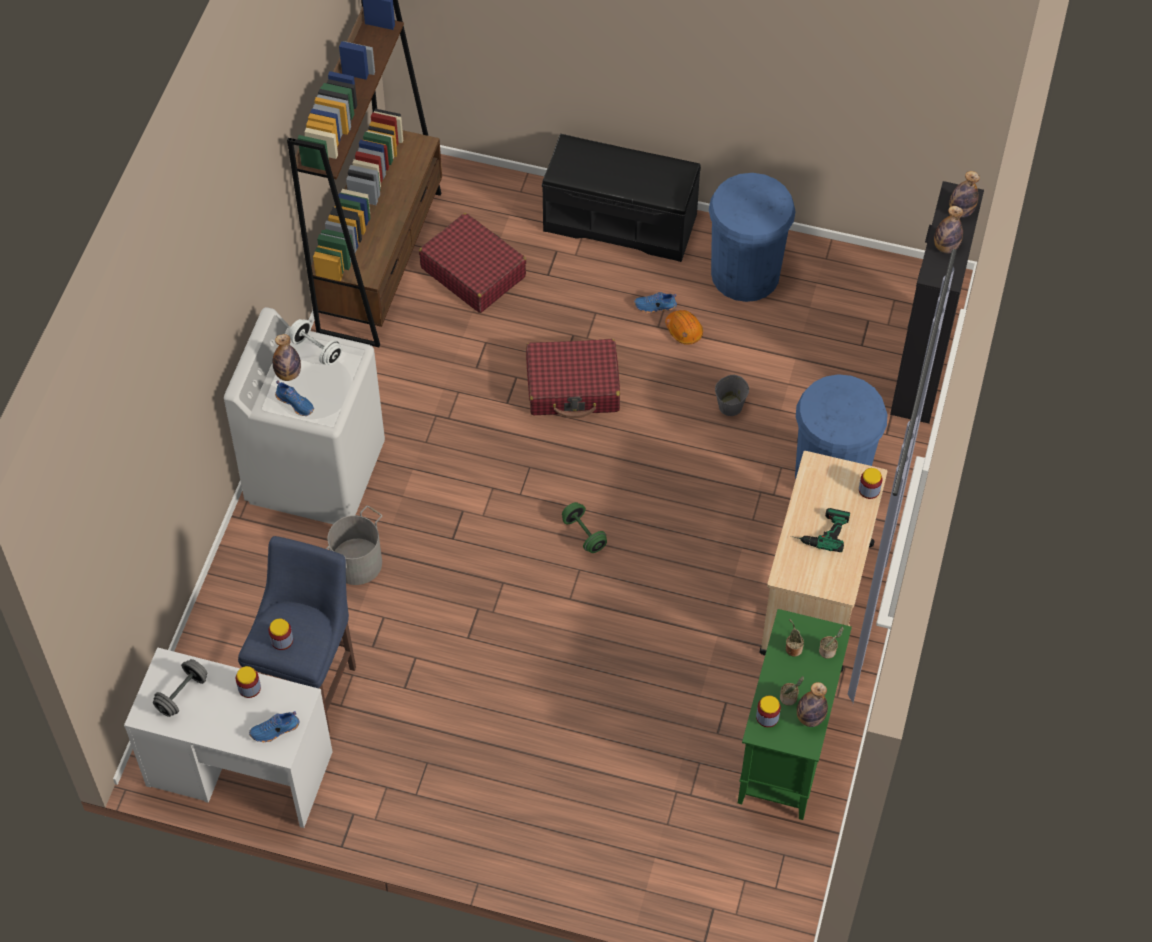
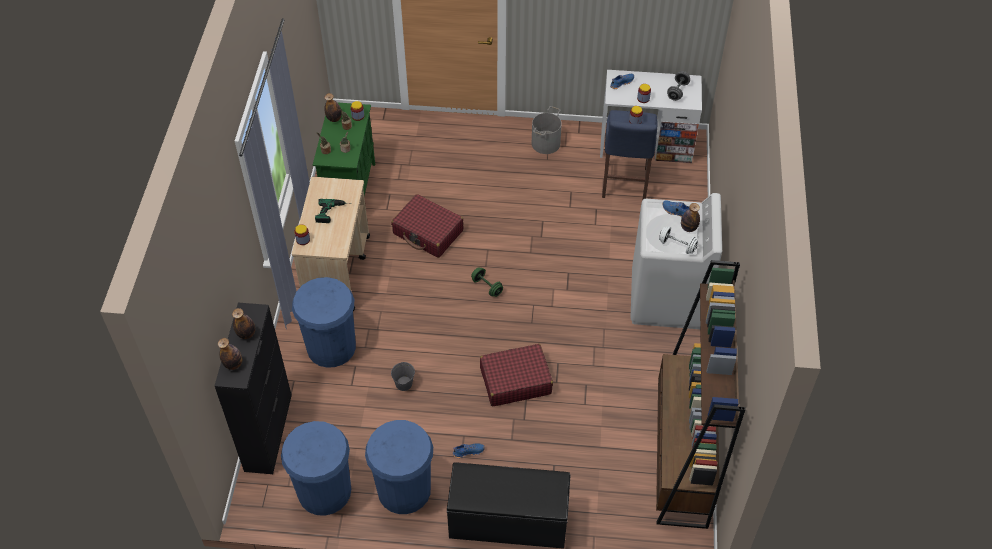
camera: 170 degrees right, 5 degrees down
grey bucket [326,506,382,585] -> grey bucket moved to [532,106,562,154]
red suitcase [419,213,527,313] -> red suitcase moved to [391,194,463,258]
orange hard hat [665,310,703,345] -> none
none -> blue trash can [281,421,351,516]

